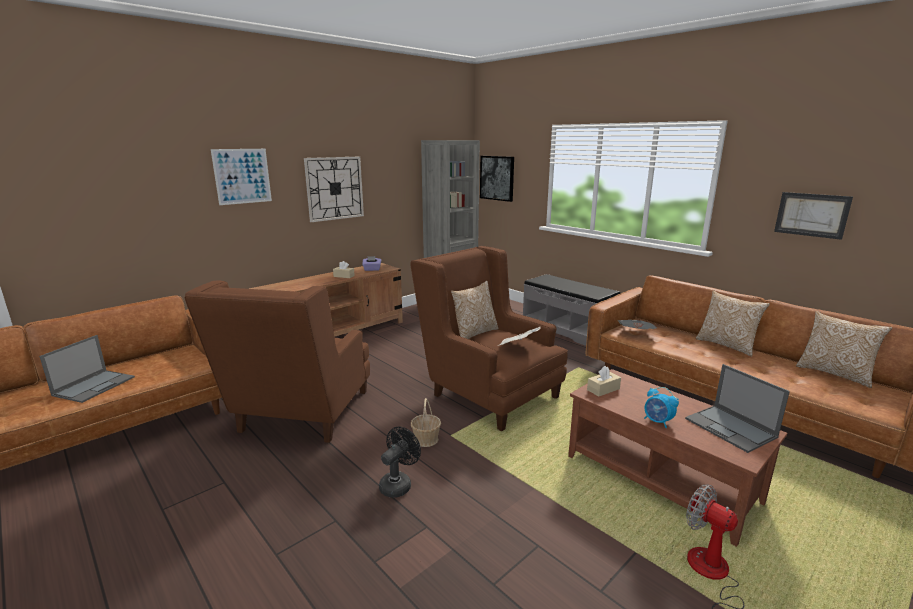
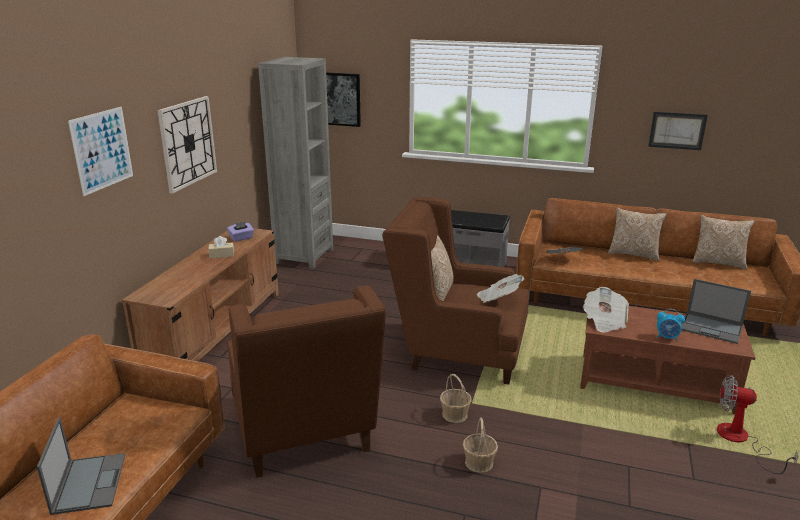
camera: 30 degrees left, 5 degrees up
black fan [379,427,421,498] -> basket [463,417,498,473]
beige tissue box [587,366,621,397] -> newspaper [583,287,629,332]

